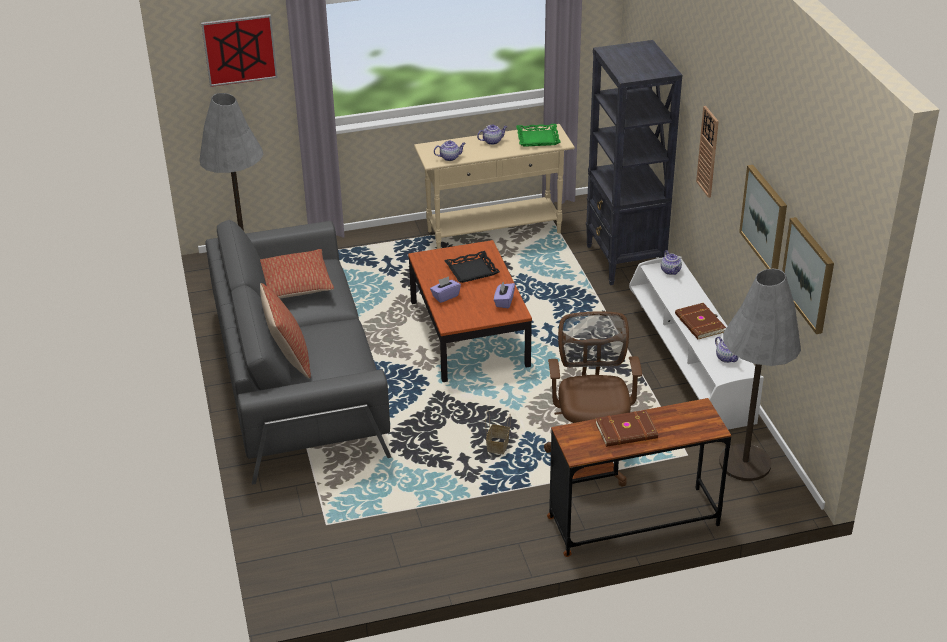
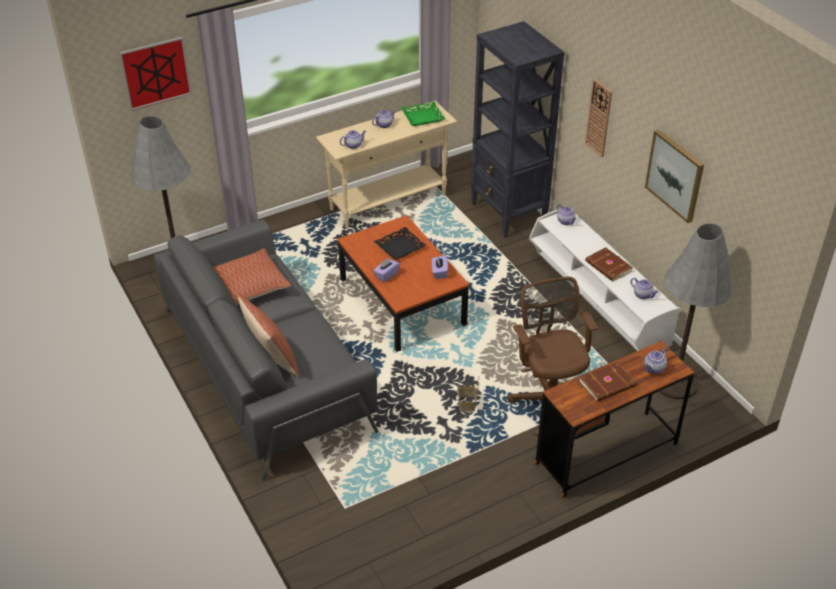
camera: 15 degrees left, 5 degrees up
picture [782,217,834,334] -> none
none -> teapot [644,348,667,374]

